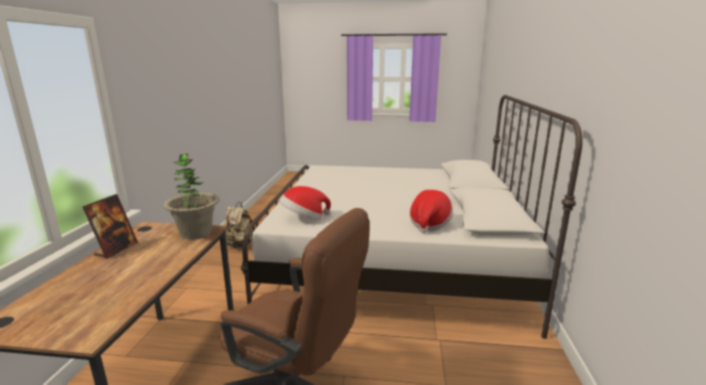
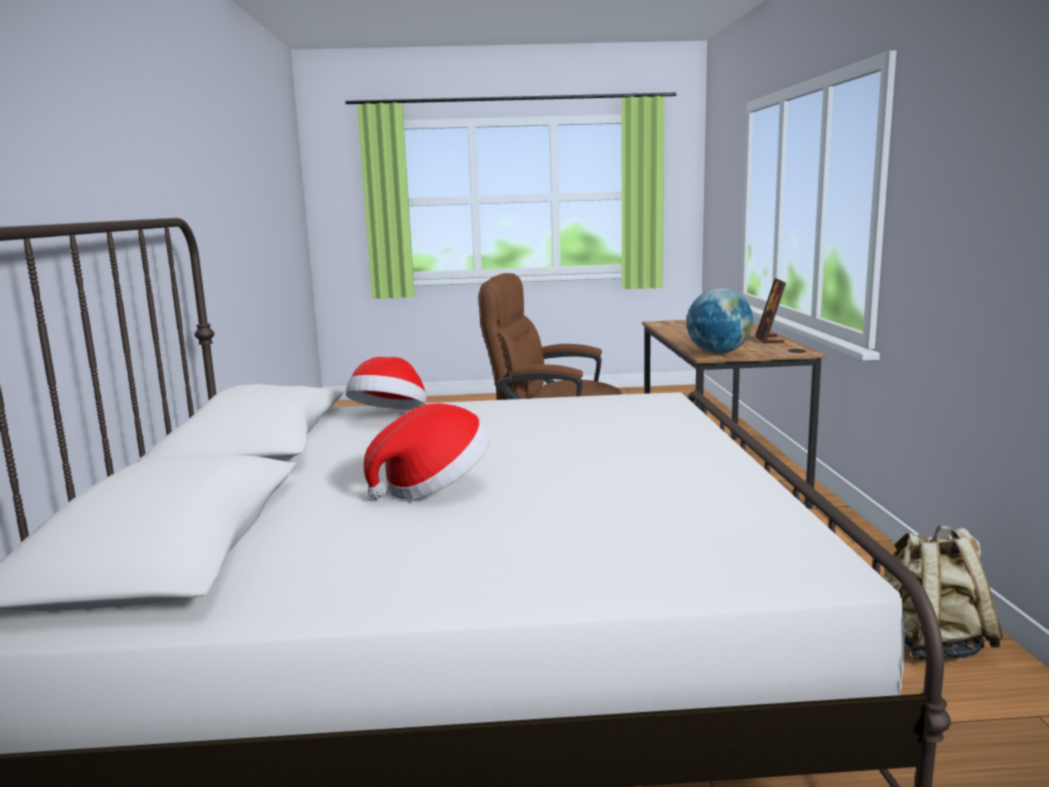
camera: 170 degrees right, 5 degrees down
potted plant [163,154,219,239] -> globe [687,288,753,353]
hat [280,186,331,219] -> hat moved to [364,403,490,499]

